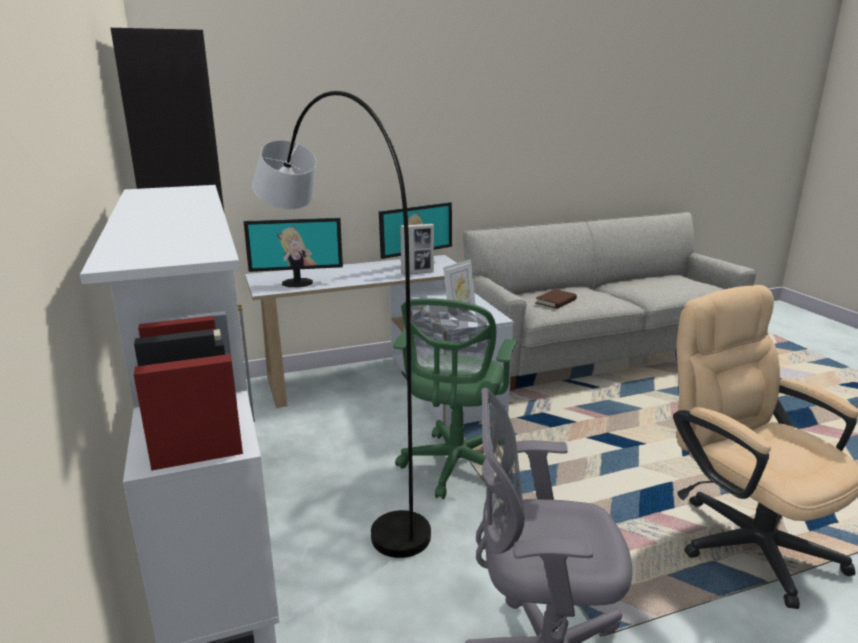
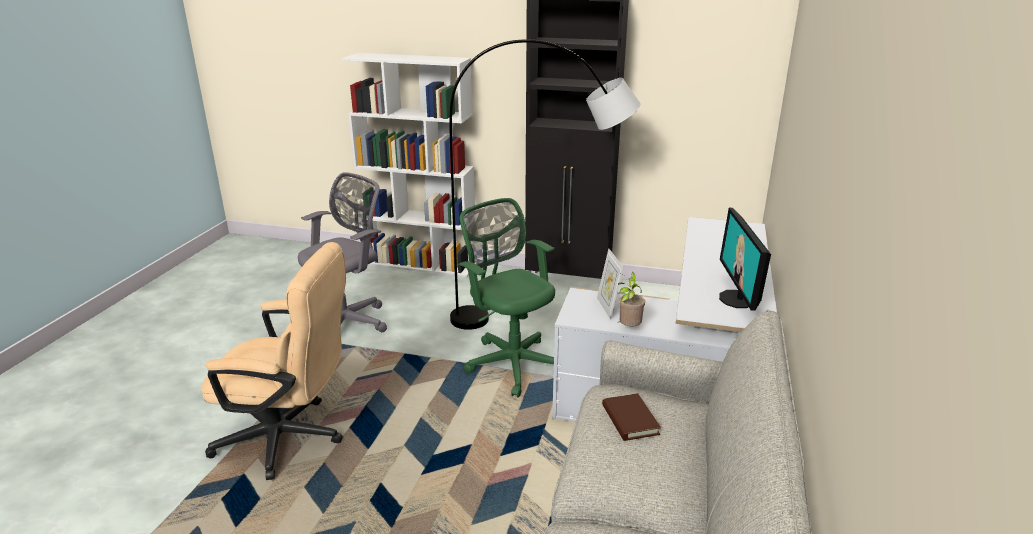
camera: 125 degrees right, 5 degrees up
monitor [244,218,343,287] -> none
picture frame [400,224,434,275] -> none
none -> potted plant [618,272,645,326]

